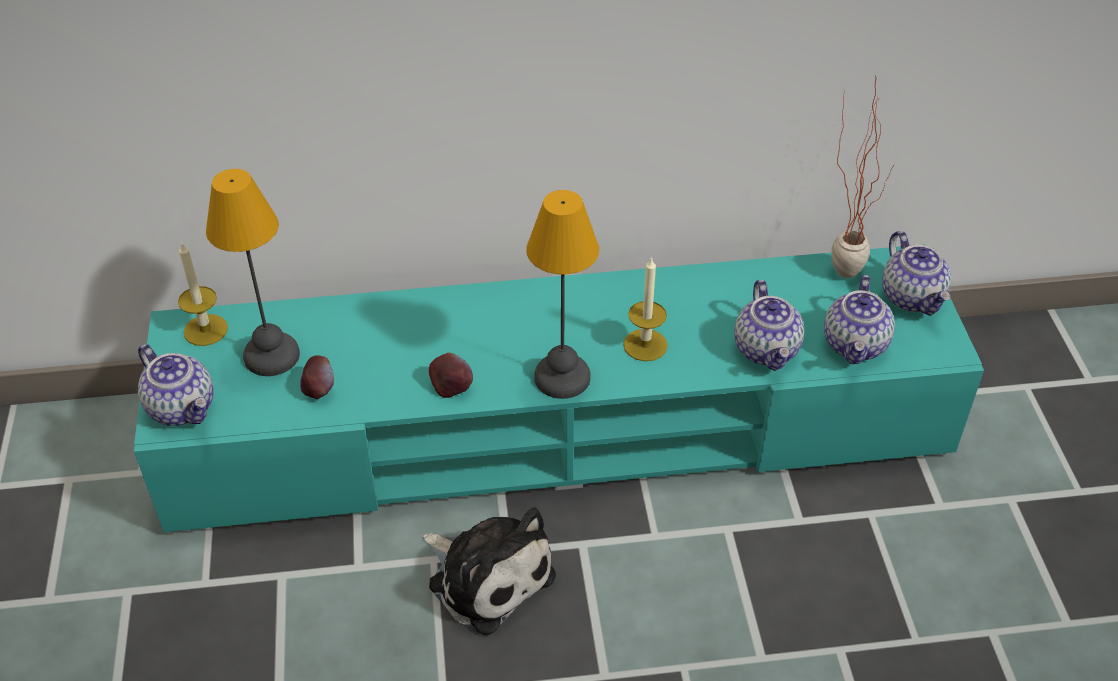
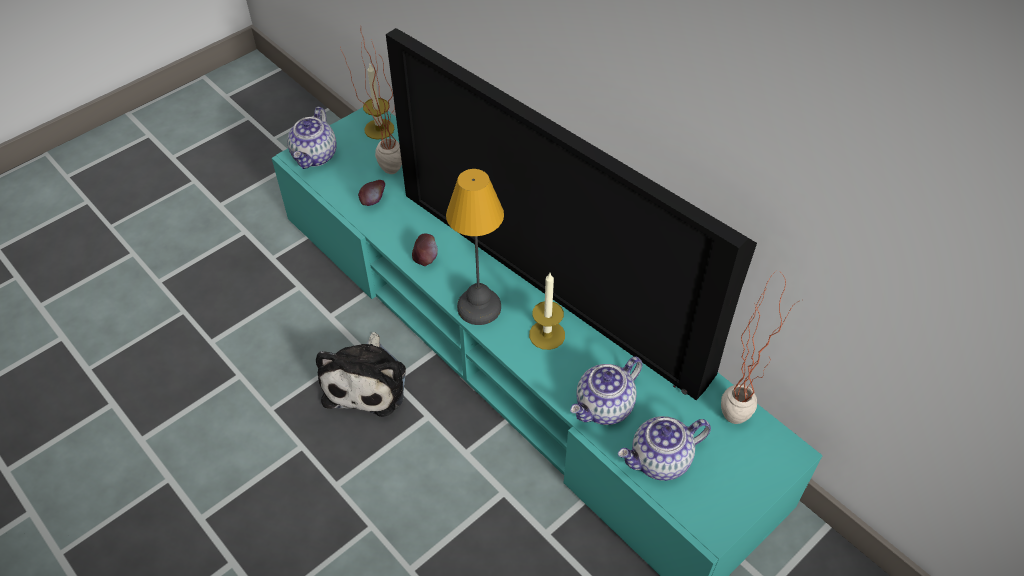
camera: 55 degrees right, 5 degrees up
table lamp [206,169,300,376] -> potted plant [340,32,402,174]
teapot [882,231,951,316] -> none
none -> television [386,28,757,400]

